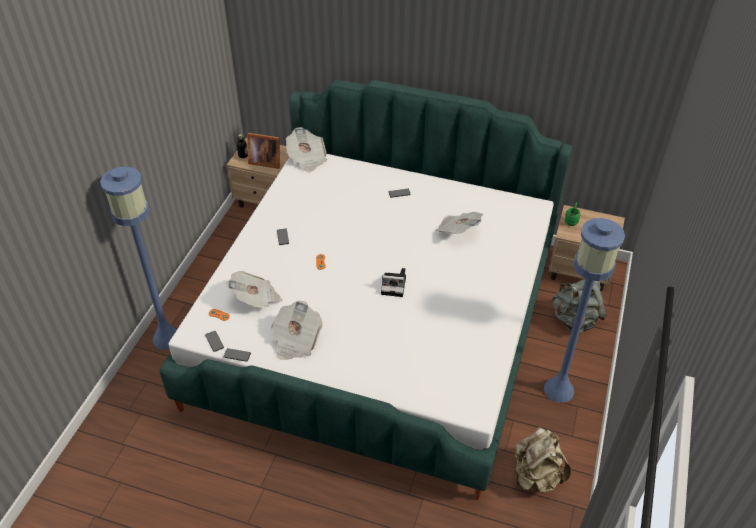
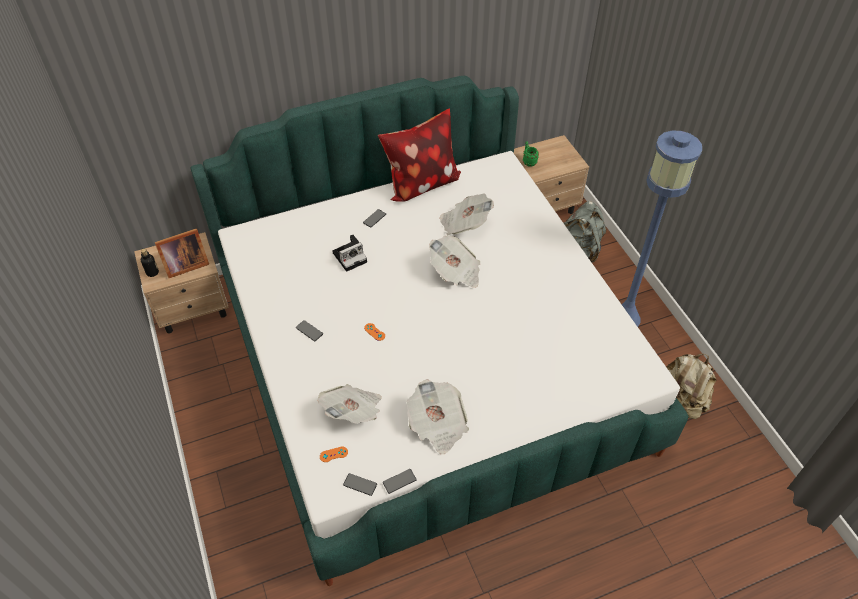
camera: 40 degrees left, 5 degrees up
blue floor lamp [100,166,177,350] -> none
newspaper [286,127,327,173] -> newspaper moved to [429,236,480,288]
camera [381,268,406,297] -> camera moved to [333,235,367,272]
none -> pillow [378,109,461,202]

